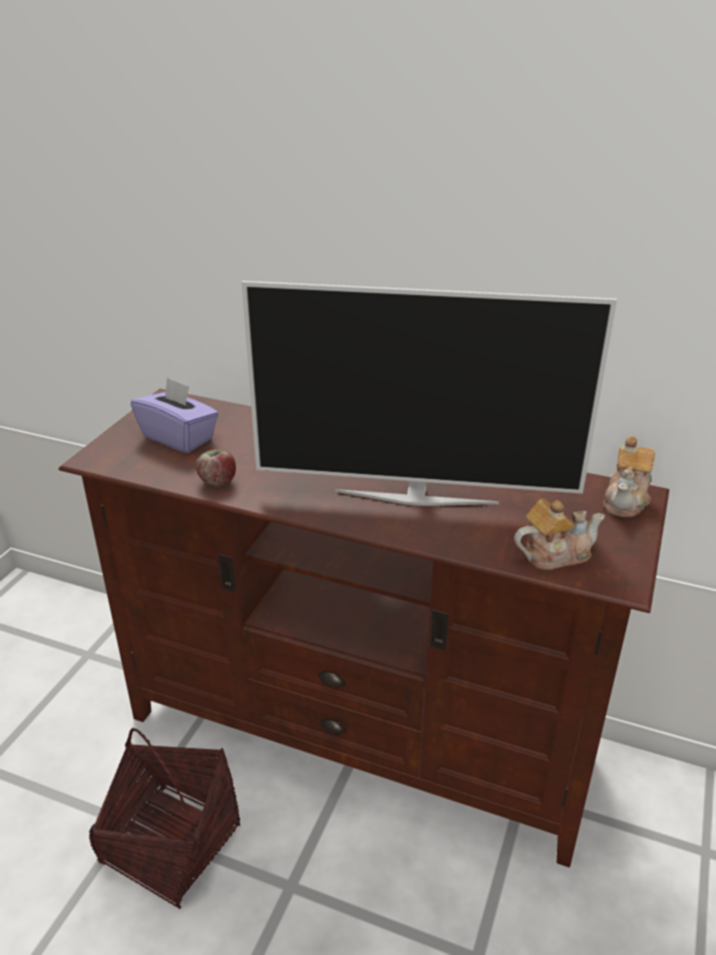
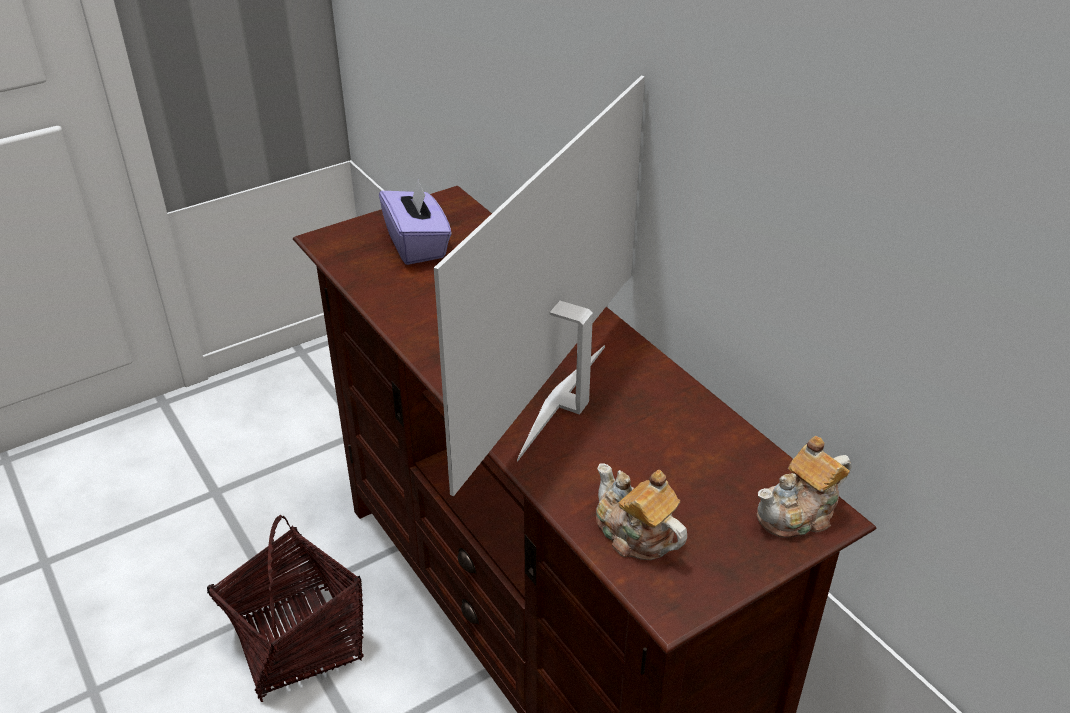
camera: 35 degrees right, 5 degrees up
apple [195,449,236,487] -> none
television [242,281,617,506] -> television turned 75 degrees clockwise [434,76,645,496]
teapot [514,499,605,570] -> teapot turned 150 degrees counterclockwise [596,463,687,560]

